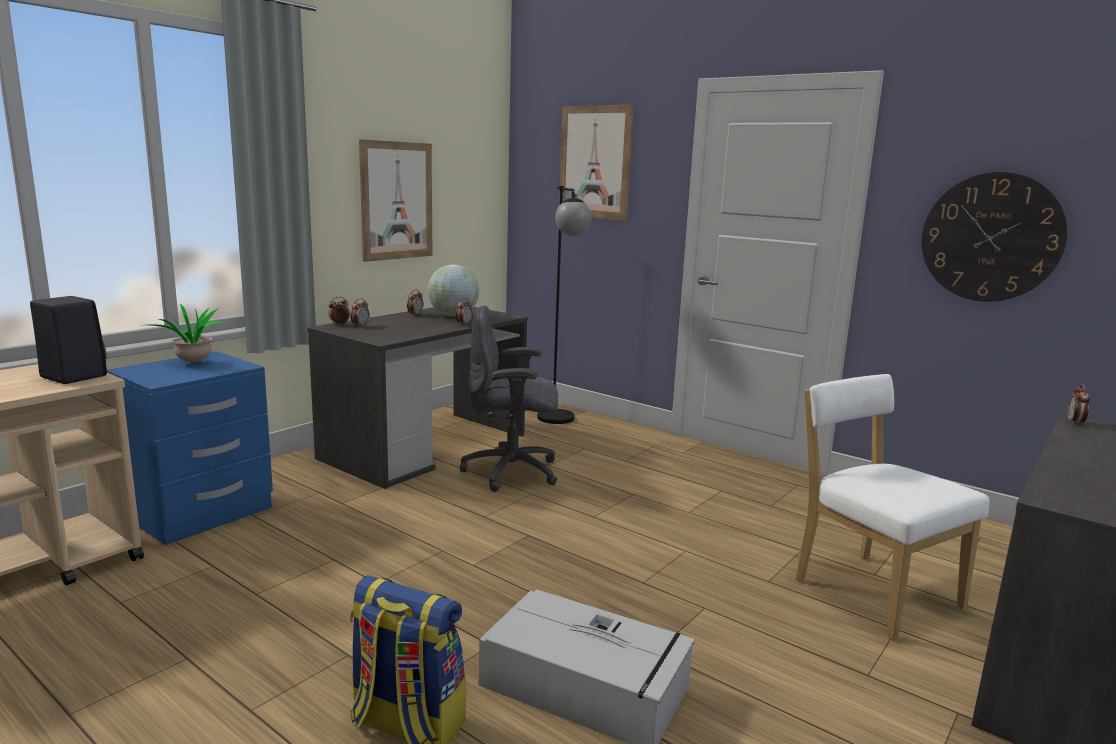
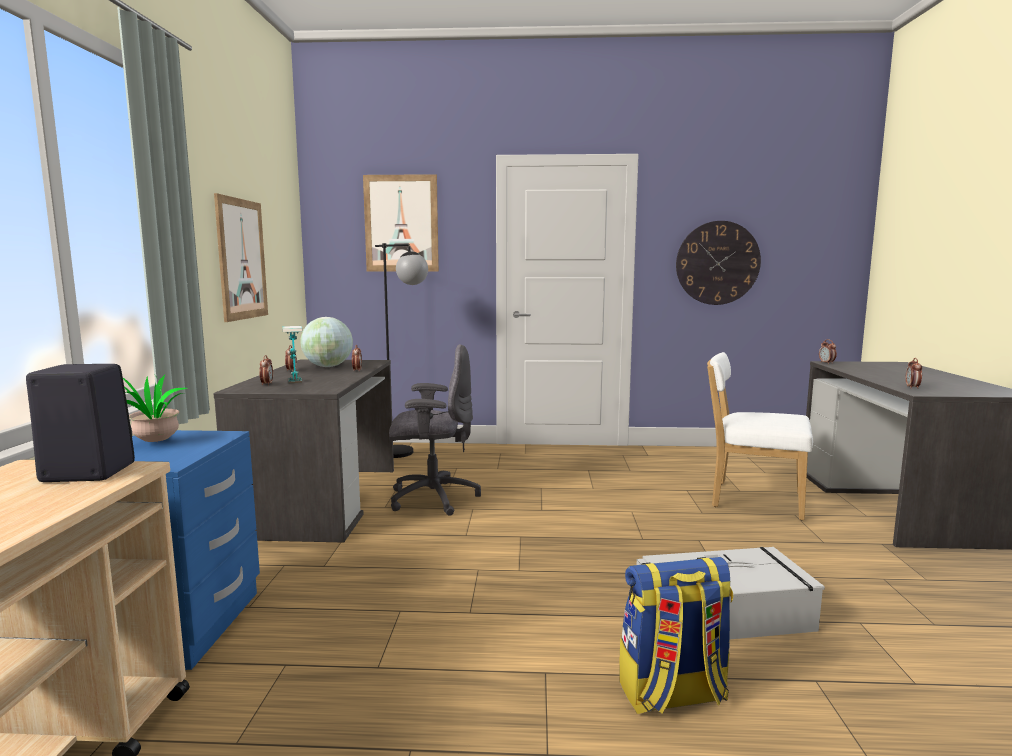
camera: 35 degrees left, 5 degrees down
alarm clock [329,297,350,325] -> alarm clock moved to [906,358,922,389]
grey office chair [460,306,558,492] -> grey office chair turned 150 degrees counterclockwise [389,344,481,516]
none -> table lamp [282,326,302,383]

